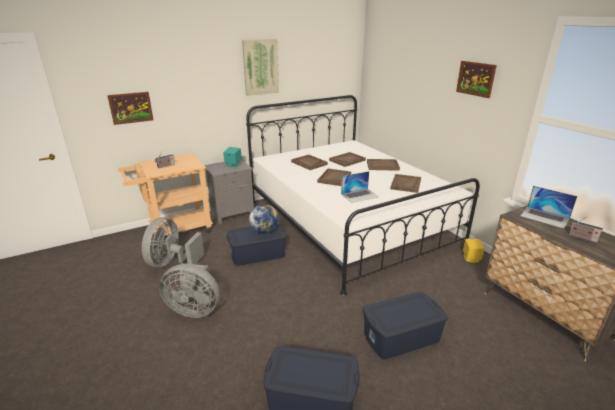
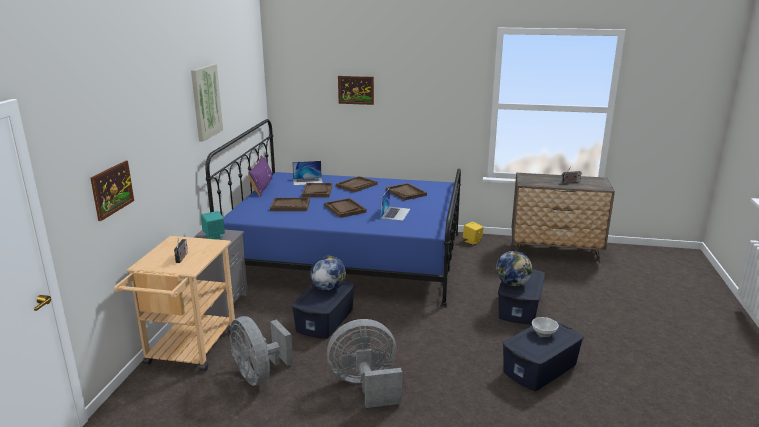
camera: 50 degrees left, 5 degrees down
grey fan [159,263,220,318] -> grey fan turned 150 degrees counterclockwise [327,319,402,408]
white bed [246,95,480,296] -> blue bed [205,119,461,308]
picture [456,61,497,98] -> picture moved to [338,76,374,105]
laptop [521,186,577,228] -> laptop moved to [292,161,323,185]
none -> purple pillow [248,155,272,197]
none -> globe [496,251,532,286]
none -> bowl [532,317,559,337]

